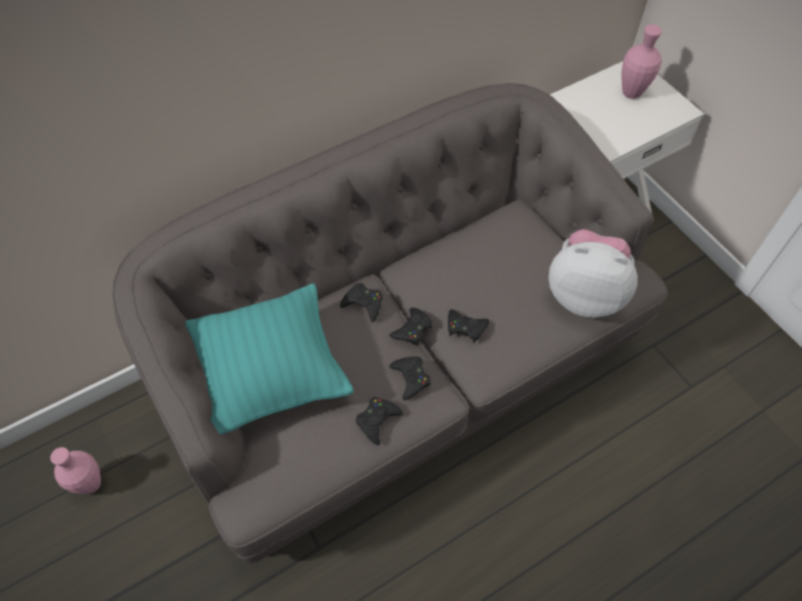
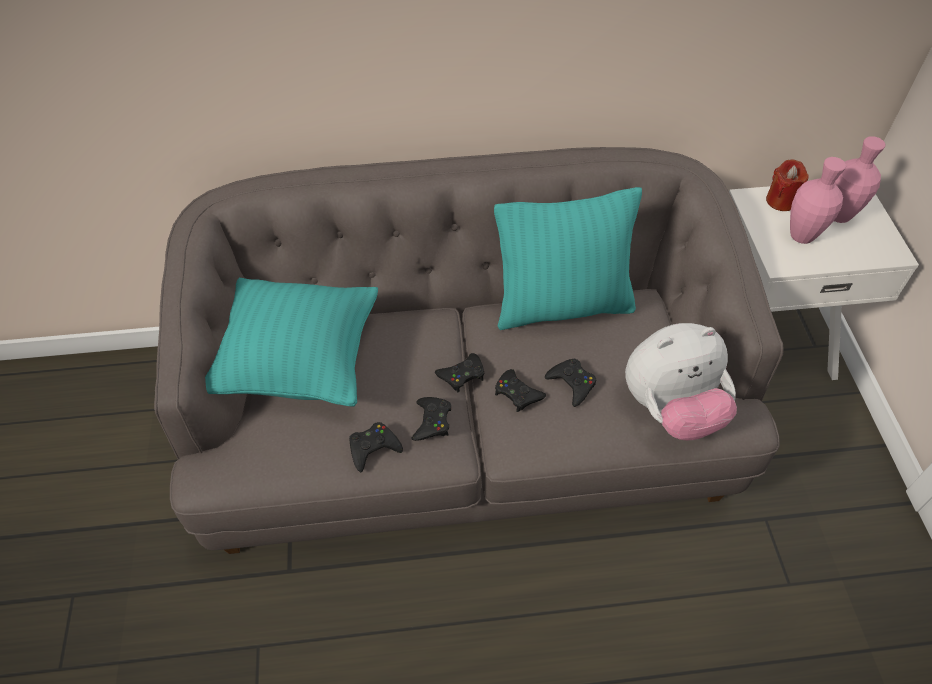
camera: 25 degrees right, 5 degrees down
pink vase [50,447,101,494] -> pink vase moved to [790,157,846,244]
black game controller [340,283,383,322] -> black game controller moved to [545,359,596,407]
plush toy [548,229,638,318] -> plush toy turned 120 degrees clockwise [625,323,737,440]
none -> turquoise pillow [494,187,642,330]
none -> red candle [766,159,809,211]

